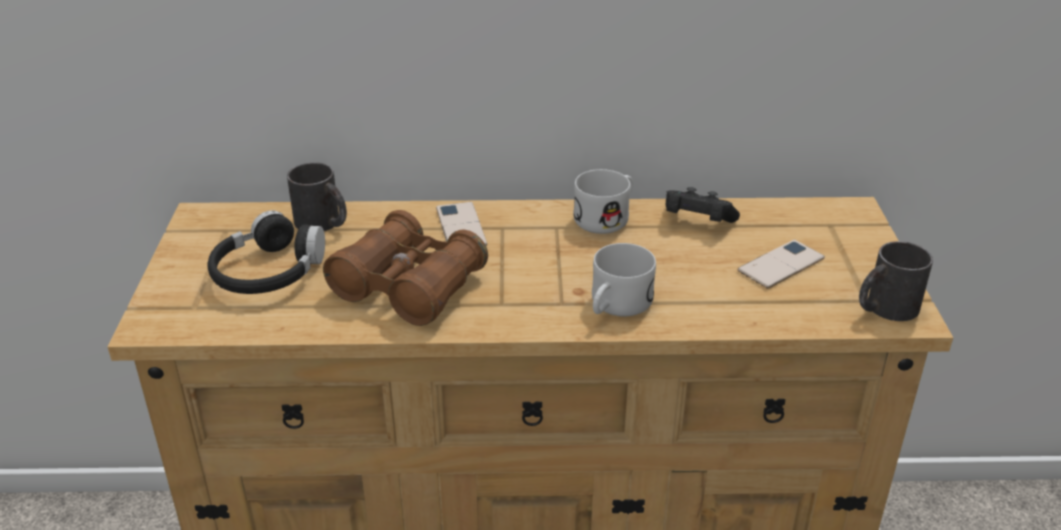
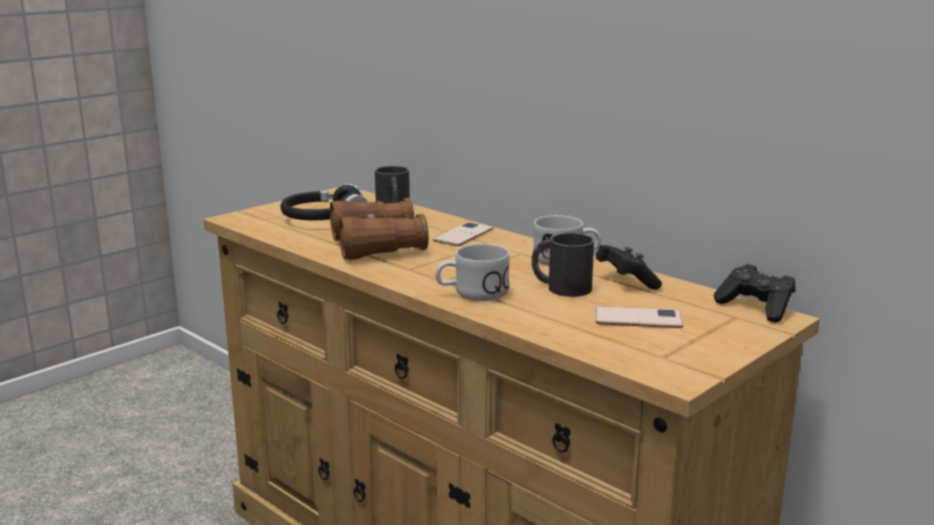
camera: 45 degrees right, 15 degrees down
black mug [859,241,933,321] -> black mug moved to [531,233,594,297]
none -> black game controller [714,264,796,323]

